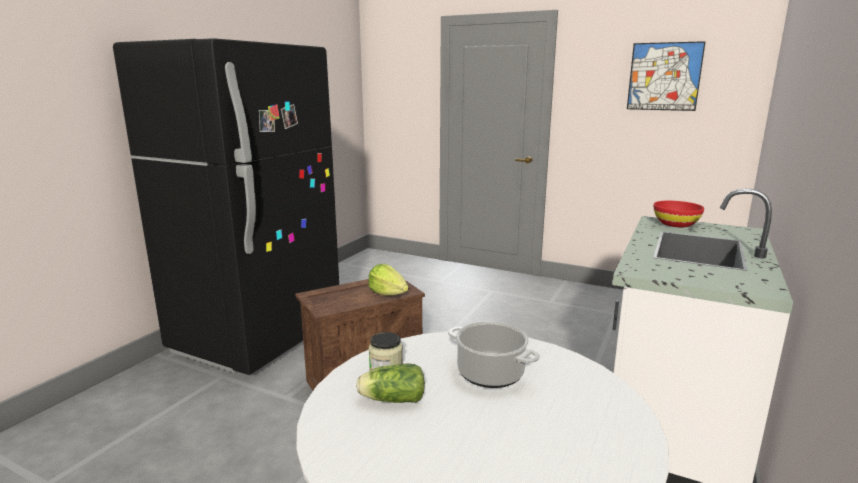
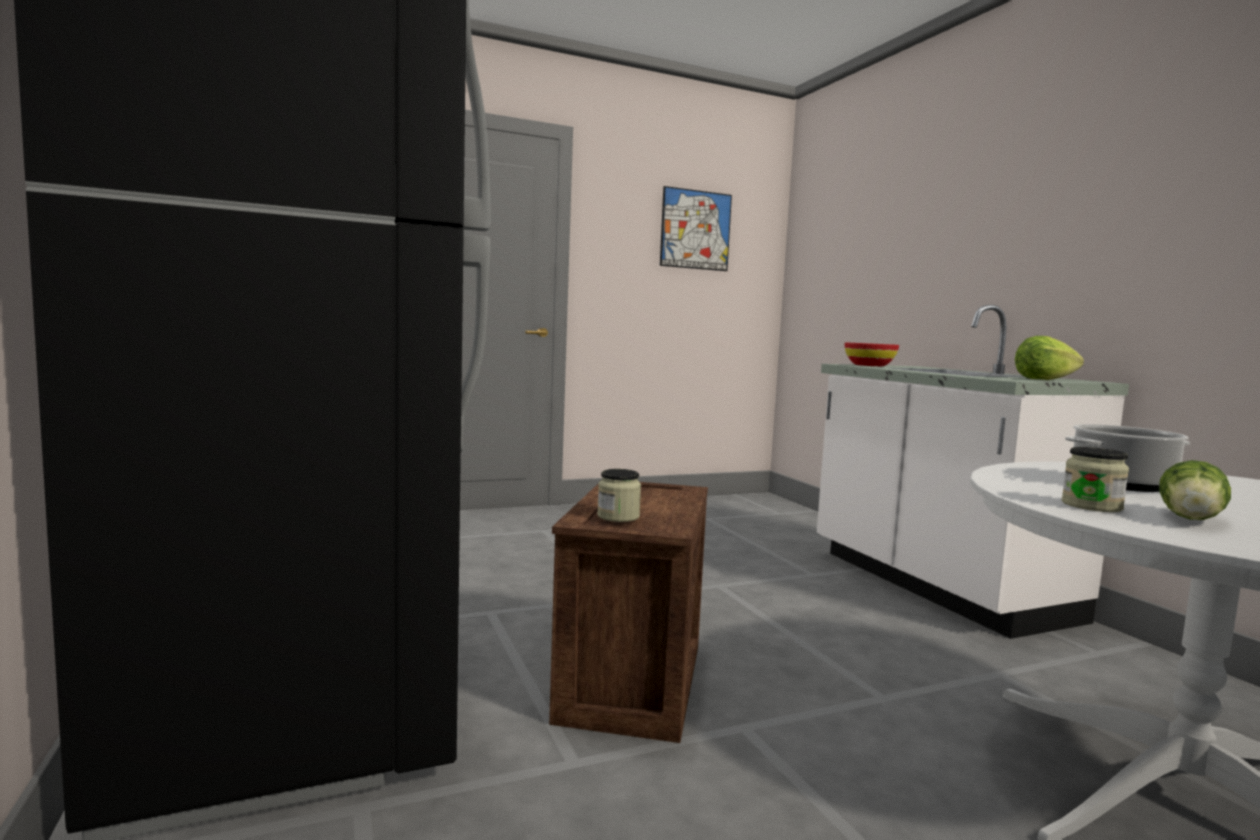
camera: 50 degrees left, 10 degrees down
lettuce [368,264,408,296] -> lettuce moved to [1015,336,1084,380]
none -> jar [597,469,641,522]

